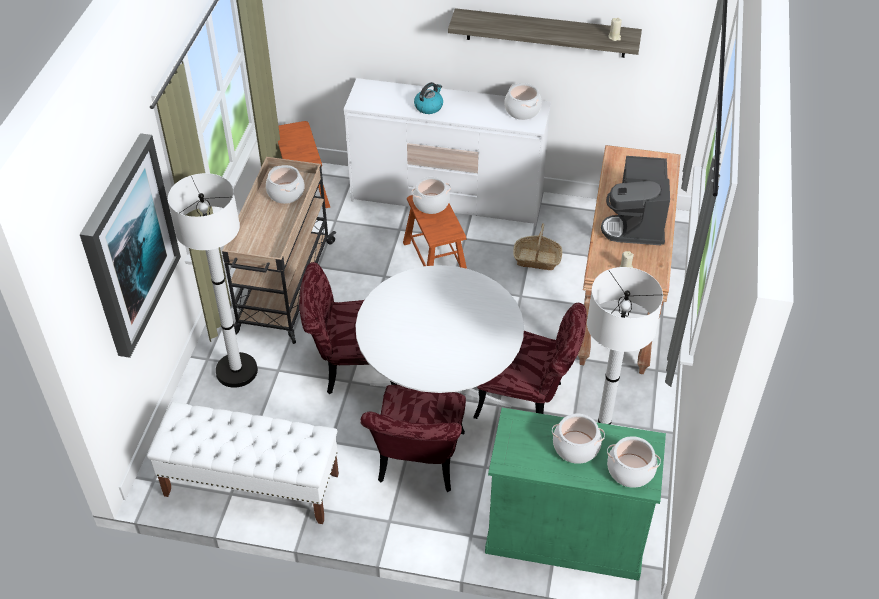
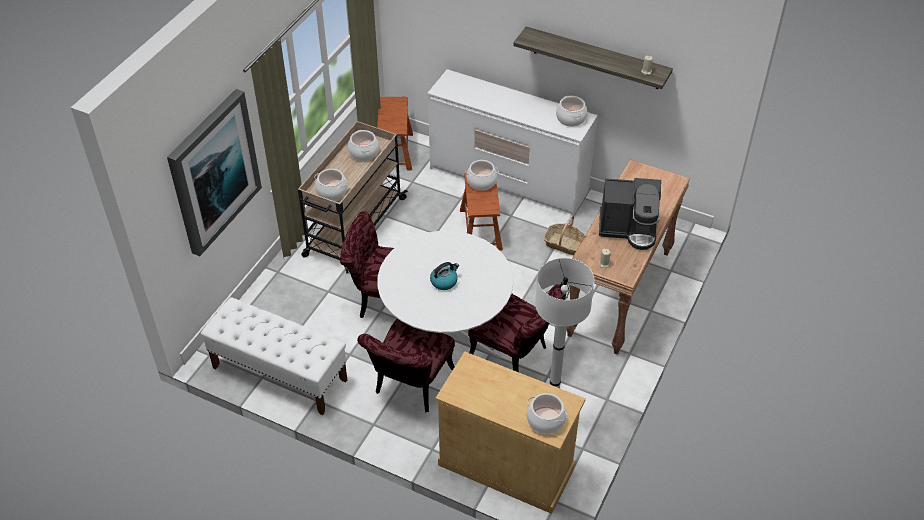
camera: 15 degrees right, 0 degrees up
white floor lamp [168,173,258,388] -> none
kettle [414,82,443,114] -> kettle moved to [430,262,459,290]
green cabinet [485,408,666,581] -> beige cabinet [435,351,586,514]
cooking pot [552,414,605,464] -> cooking pot moved to [314,169,348,201]
coffee machine [601,156,670,245] -> coffee machine turned 105 degrees counterclockwise [599,178,661,250]

